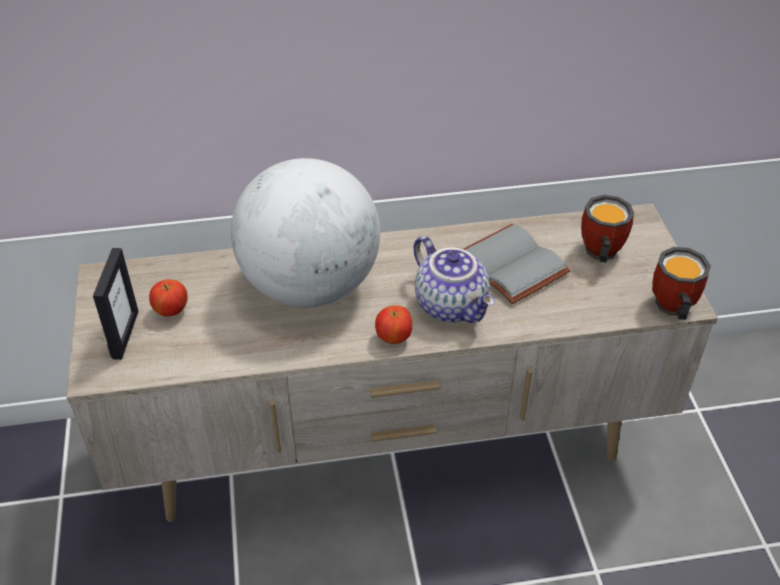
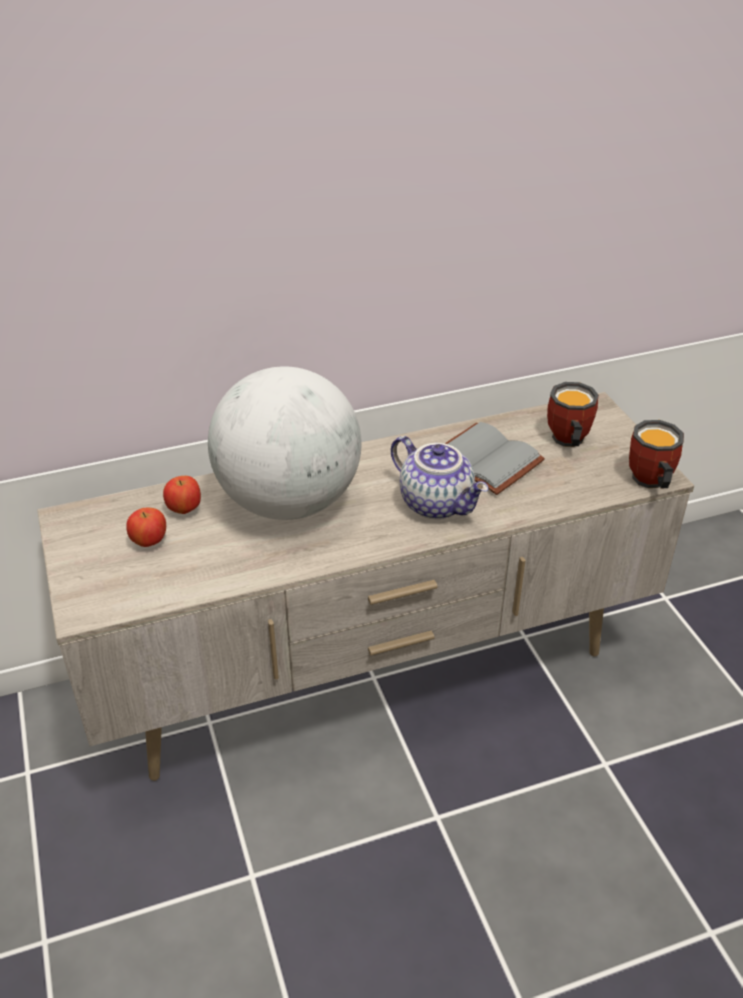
camera: 10 degrees left, 5 degrees down
picture frame [93,248,139,360] -> none
apple [375,305,412,344] -> apple moved to [163,476,201,514]

